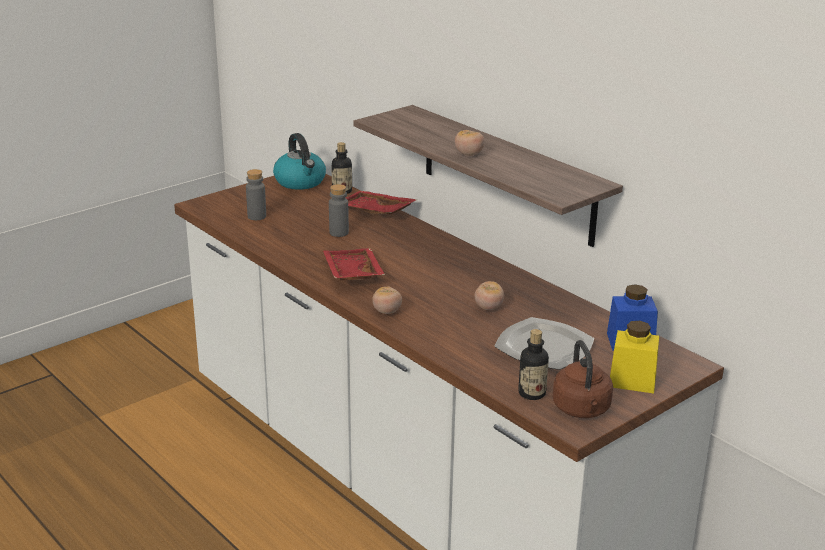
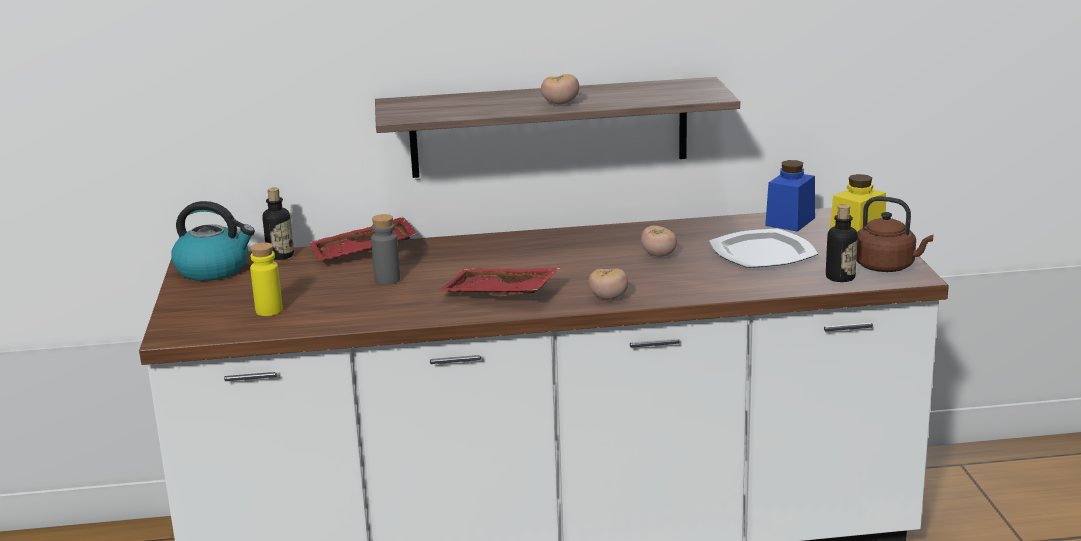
camera: 55 degrees left, 5 degrees down
grey bottle [246,169,266,220] -> yellow bottle [250,242,283,316]

